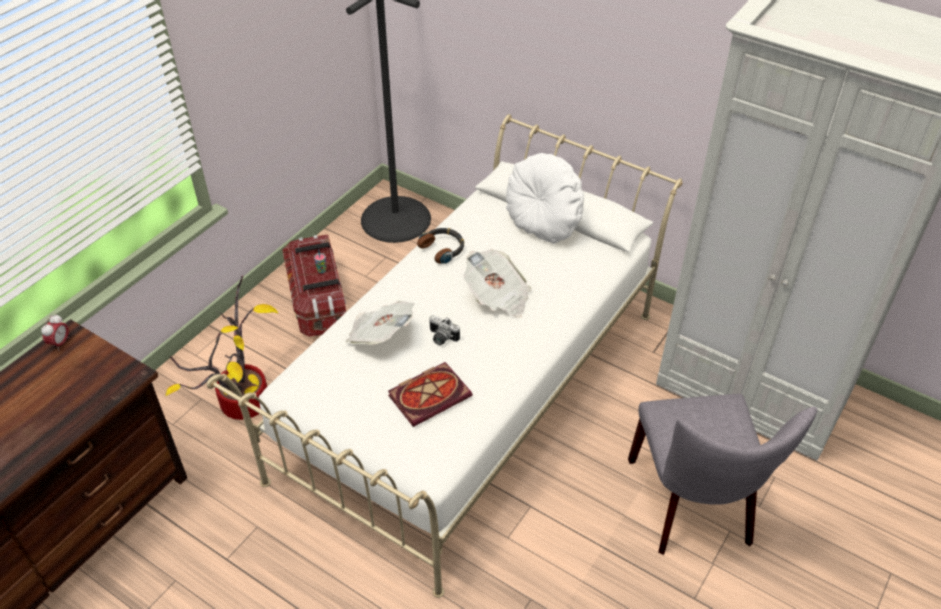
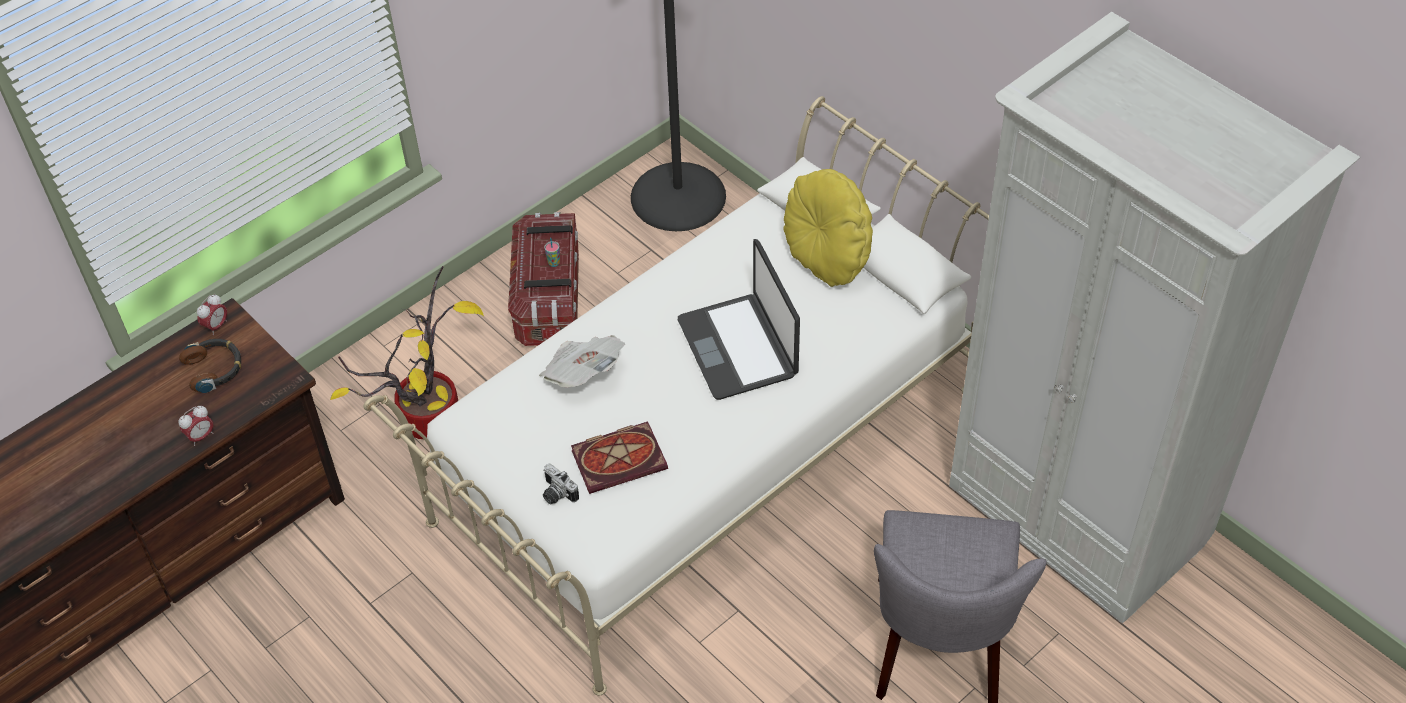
camera: 15 degrees right, 5 degrees up
headphones [417,228,464,264] -> headphones moved to [179,339,241,393]
camera [429,315,460,345] -> camera moved to [543,464,579,504]
newspaper [463,249,531,318] -> laptop [678,239,800,400]
white pillow [506,153,584,244] -> yellow pillow [783,169,873,287]
none -> alarm clock [178,406,214,446]

